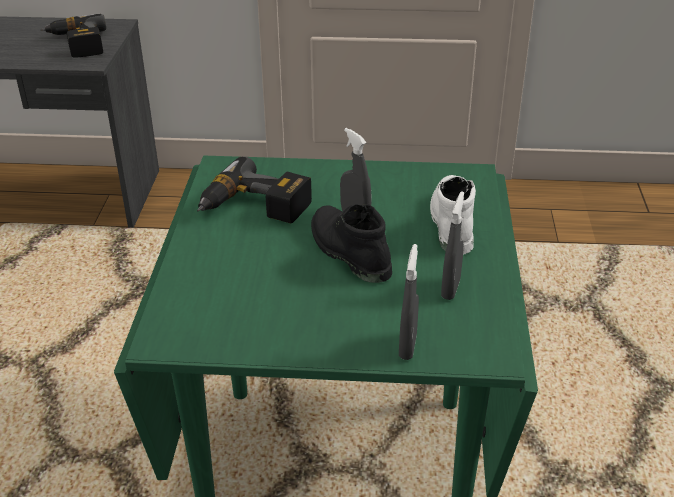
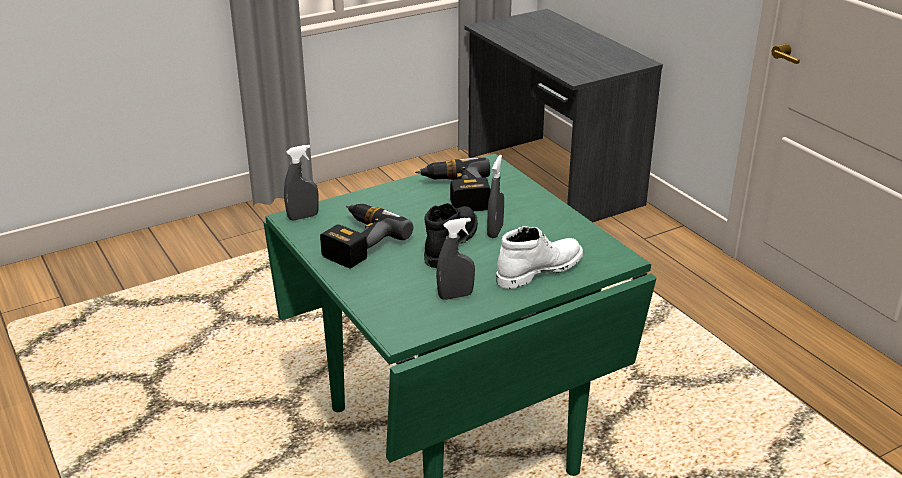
camera: 55 degrees right, 5 degrees down
power drill [40,14,106,58] -> power drill moved to [320,204,413,269]
grey spray bottle [399,244,419,360] -> grey spray bottle moved to [284,145,319,220]

